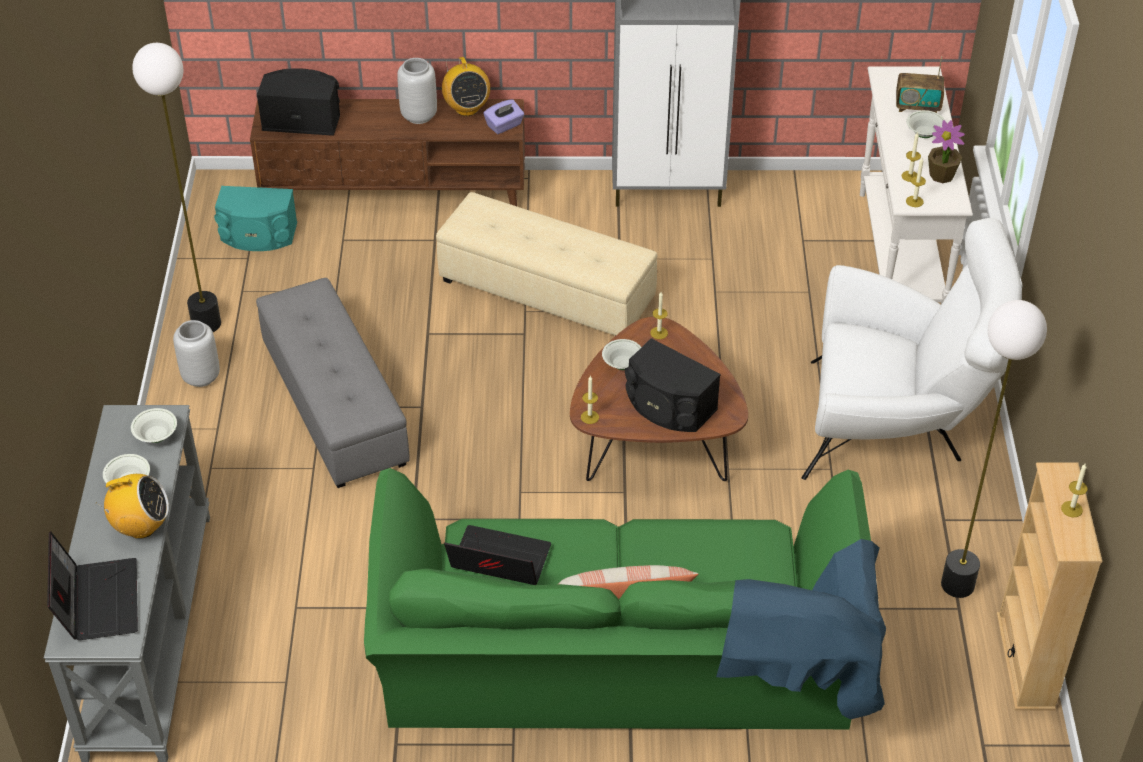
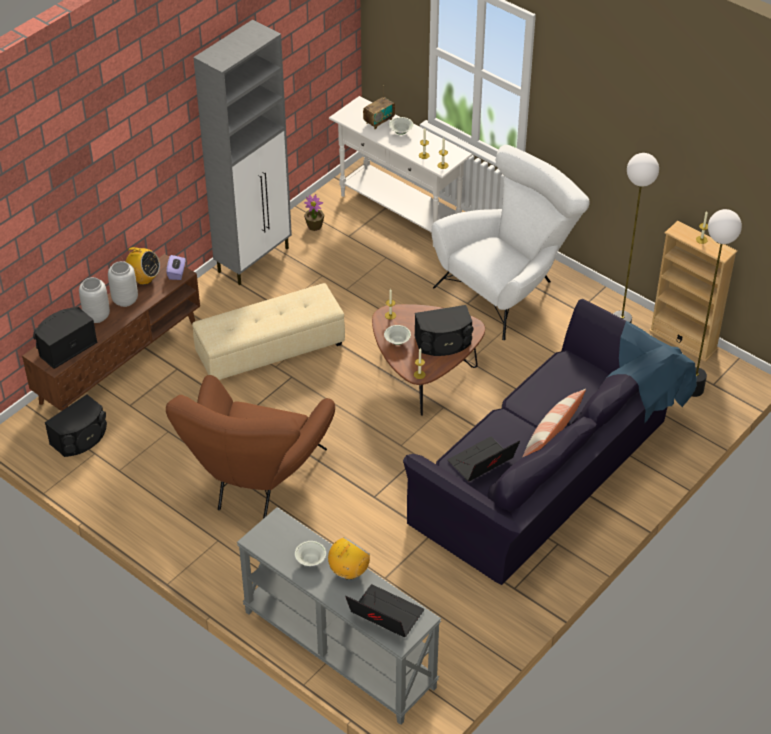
camera: 50 degrees left, 0 degrees up
white bowl [131,408,177,443] -> none
floor lamp [132,43,221,332] -> floor lamp moved to [692,209,742,397]
grey vase [173,320,220,387] -> grey vase moved to [79,277,110,323]
turquoise speaker [214,186,297,251] -> black speaker [45,395,107,457]
grey ottoman [256,278,410,488] -> brown armchair [166,375,335,519]
green sofa [364,468,886,729] -> black sofa [403,299,697,585]
potted plant [928,120,965,183] -> potted plant moved to [304,194,324,231]

